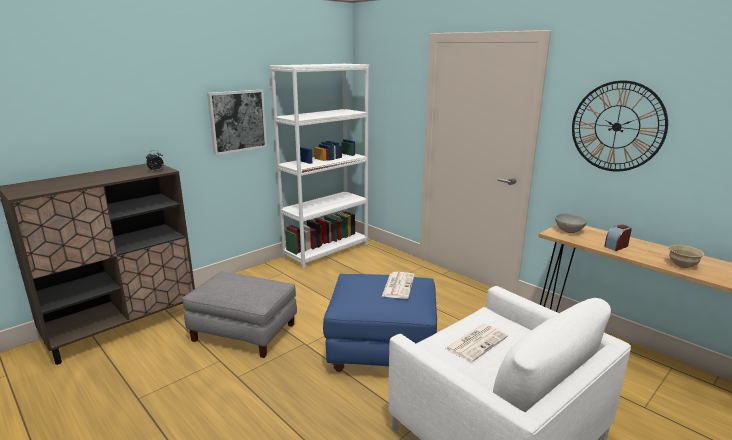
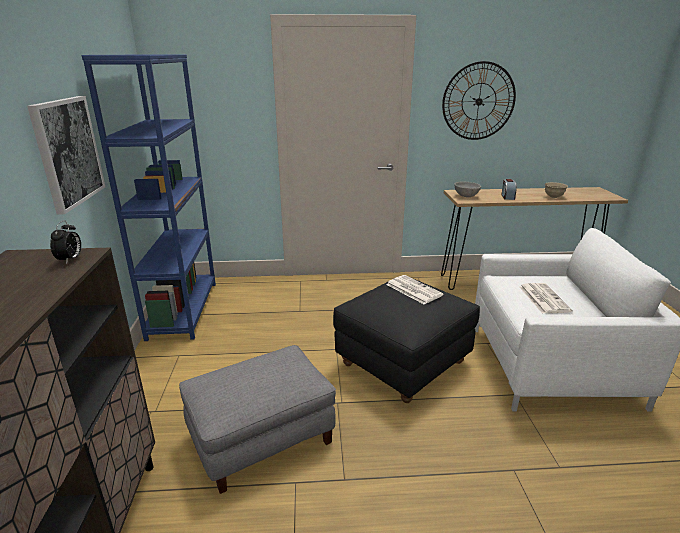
camera: 50 degrees left, 5 degrees up
white bookcase [270,64,369,269] -> blue bookcase [81,55,216,341]
blue ottoman [323,274,437,372] -> black ottoman [333,278,480,403]

